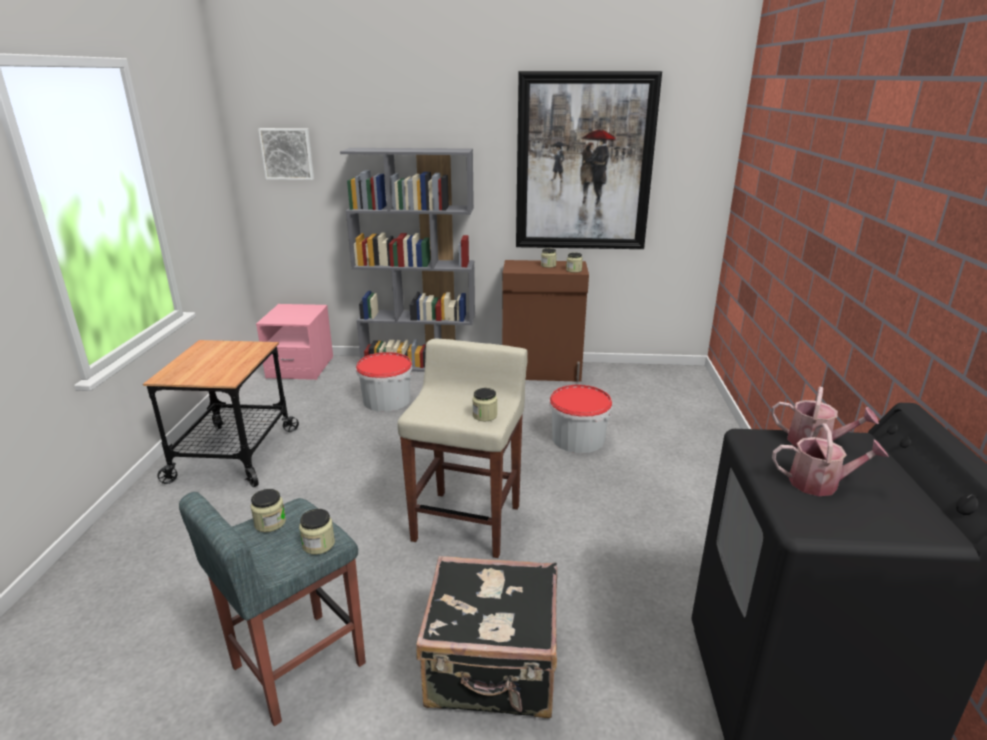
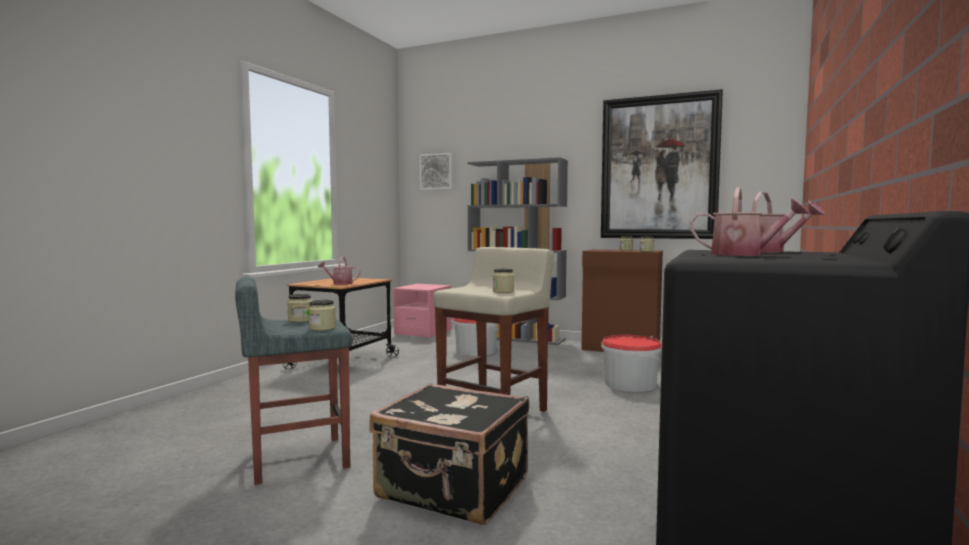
camera: 20 degrees right, 20 degrees down
none -> watering can [318,257,361,285]

